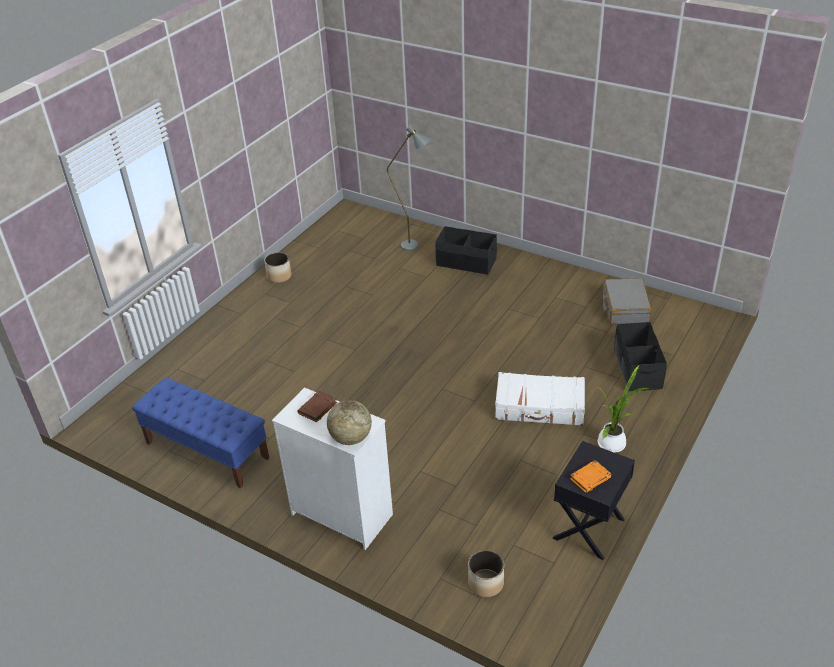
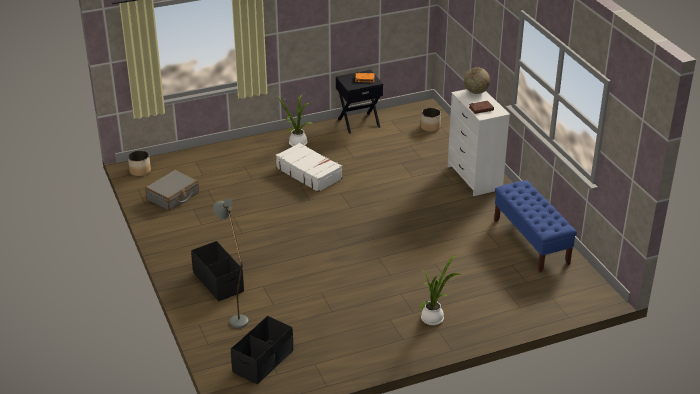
camera: 145 degrees left, 5 degrees down
planter [264,252,292,283] -> planter moved to [128,150,151,176]
black storage box [614,322,667,391] -> black storage box moved to [231,316,293,385]
none -> potted plant [419,255,461,325]

